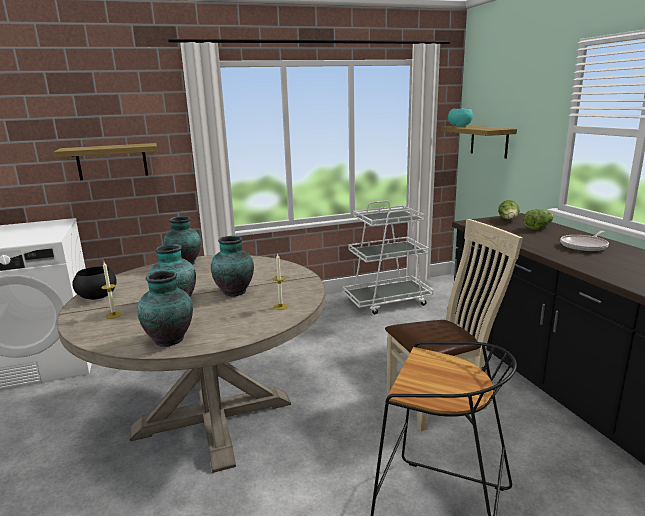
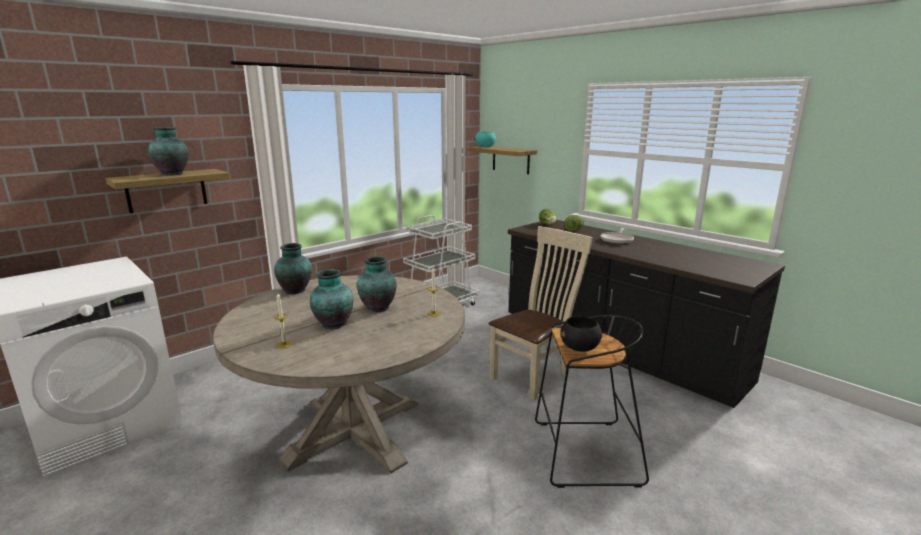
camera: 25 degrees left, 0 degrees up
black bowl [72,266,117,300] -> black bowl moved to [561,316,602,352]
vase [137,271,193,347] -> vase moved to [148,127,188,176]

